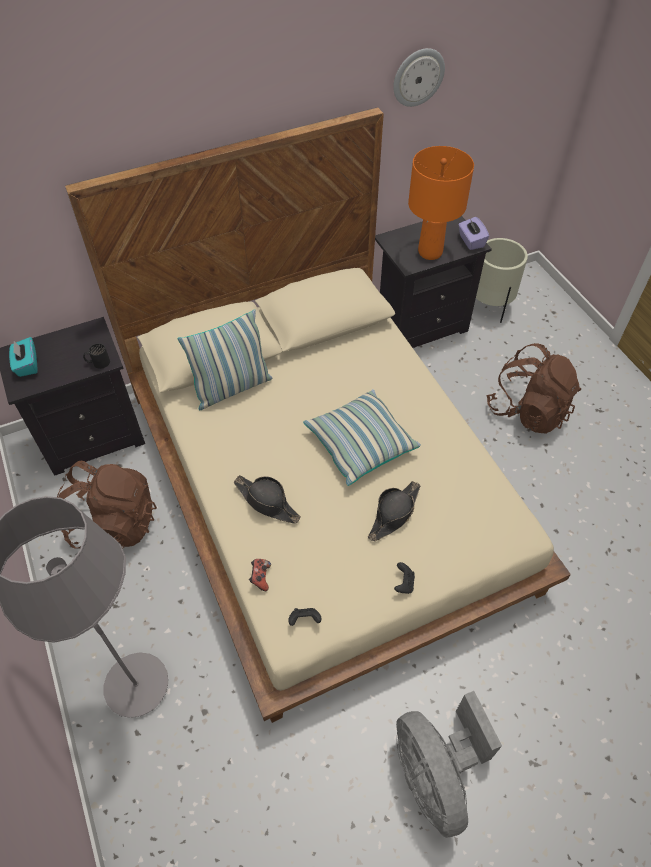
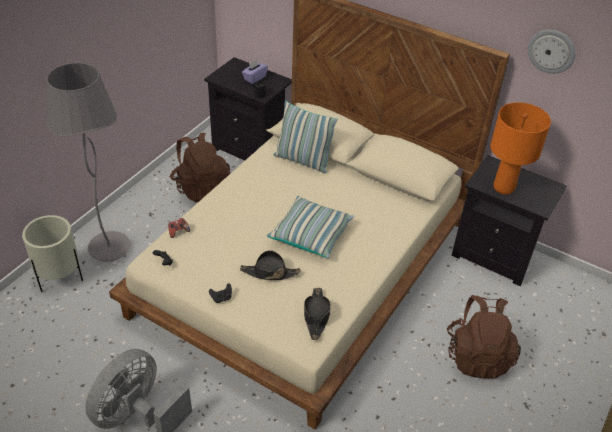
camera: 55 degrees right, 10 degrees down
turquoise tissue box [9,337,38,377] -> none
black hat [233,475,301,524] -> black hat moved to [304,288,331,340]
purple tissue box [458,217,489,250] -> purple tissue box moved to [242,59,268,84]
beige planter [476,238,528,323] -> beige planter moved to [22,215,83,292]

